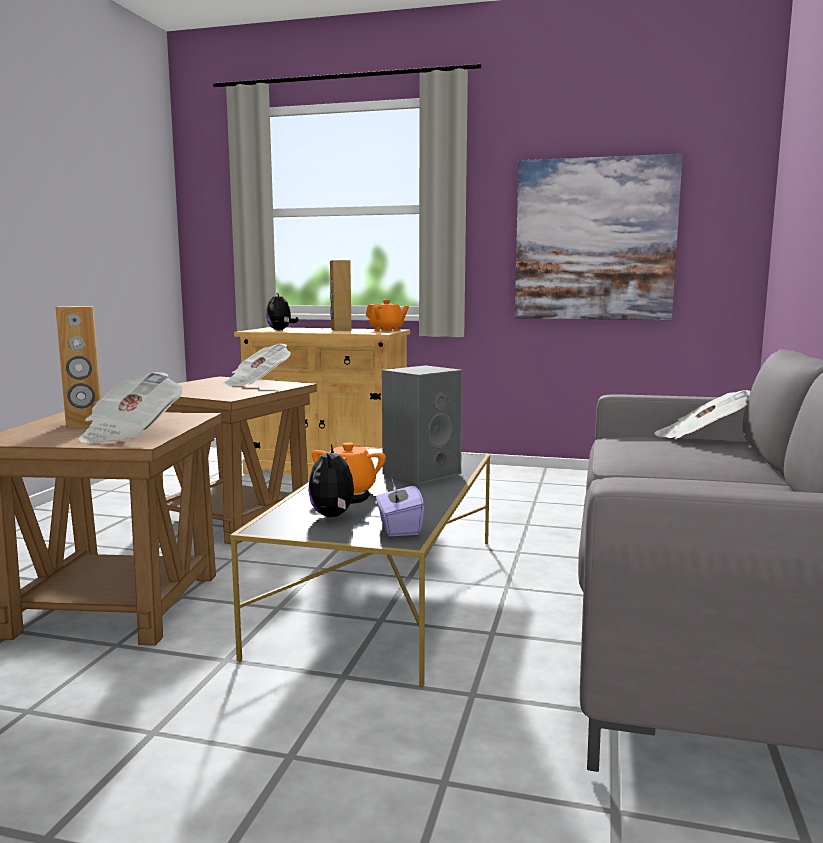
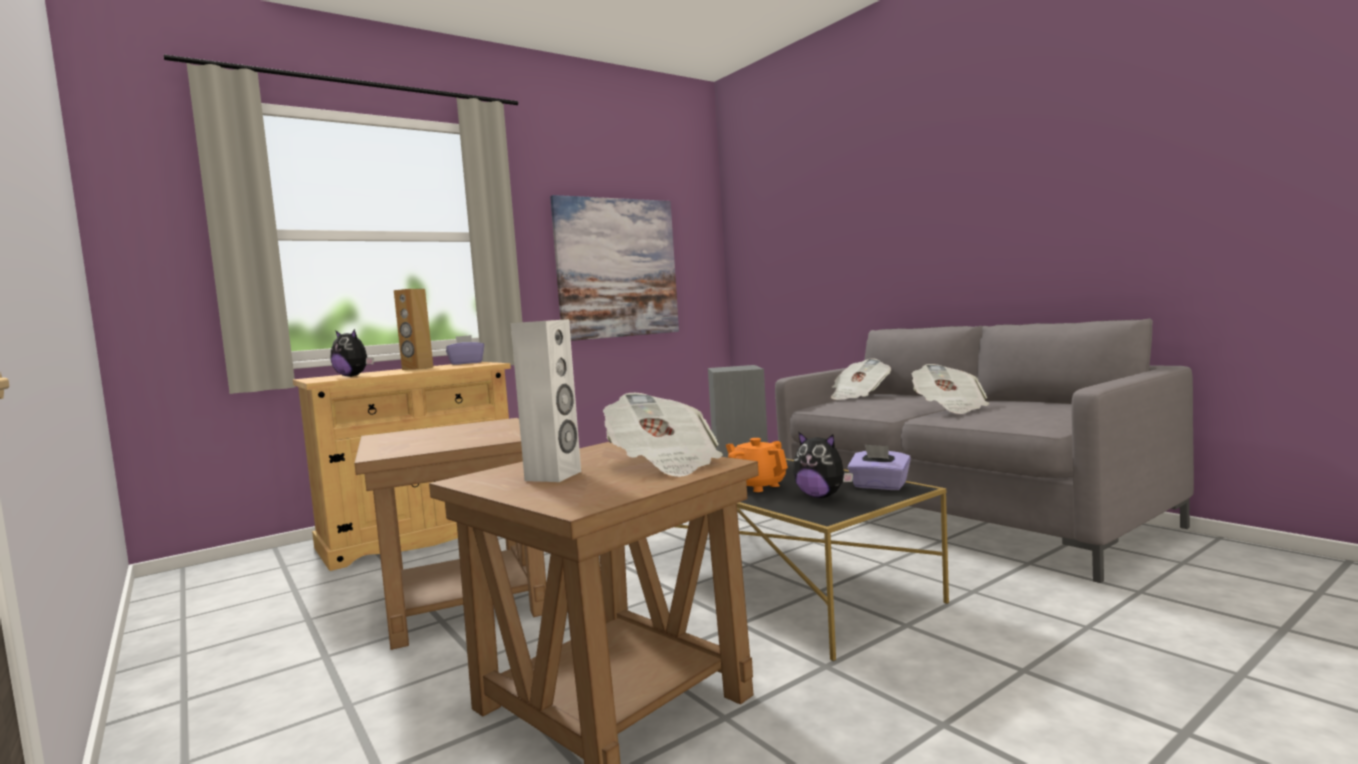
camera: 50 degrees left, 5 degrees down
brown speaker [55,306,102,427] -> white speaker [511,319,581,482]
newspaper [222,344,291,387] -> newspaper moved to [912,364,989,414]
orange teapot [366,300,409,331] -> purple tissue box [446,335,484,365]

